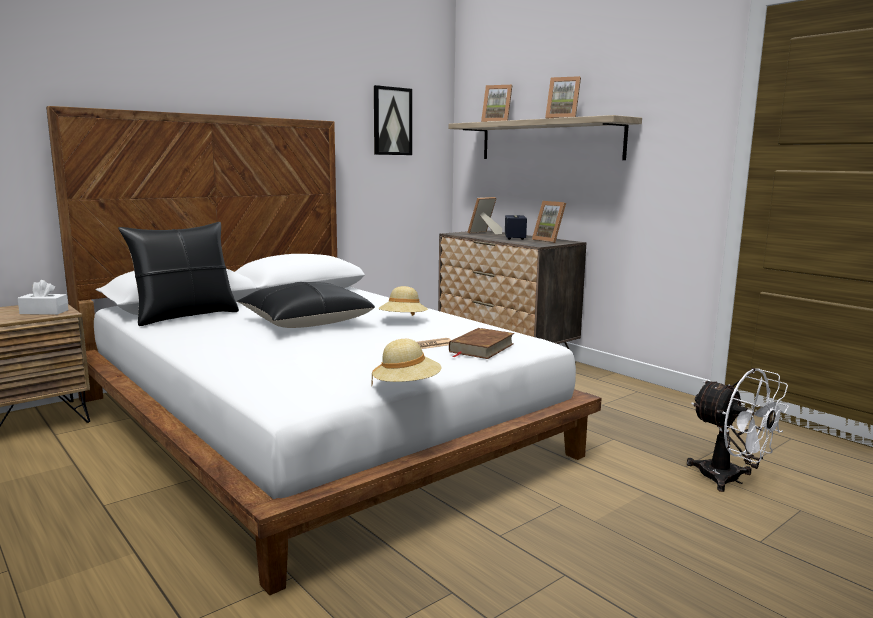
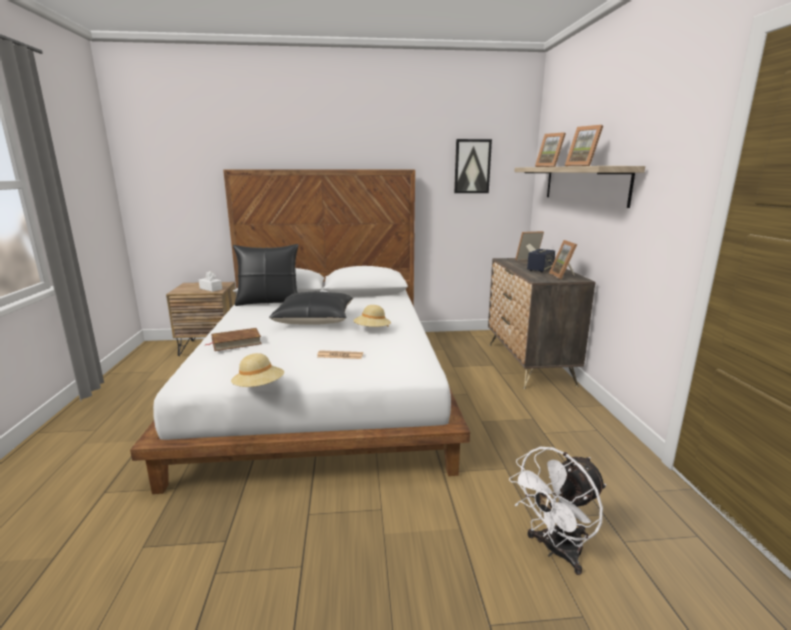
camera: 35 degrees right, 5 degrees up
brown book [449,328,514,359] -> brown book moved to [204,328,262,351]
white fan [687,368,789,492] -> white fan turned 60 degrees clockwise [509,447,606,575]

